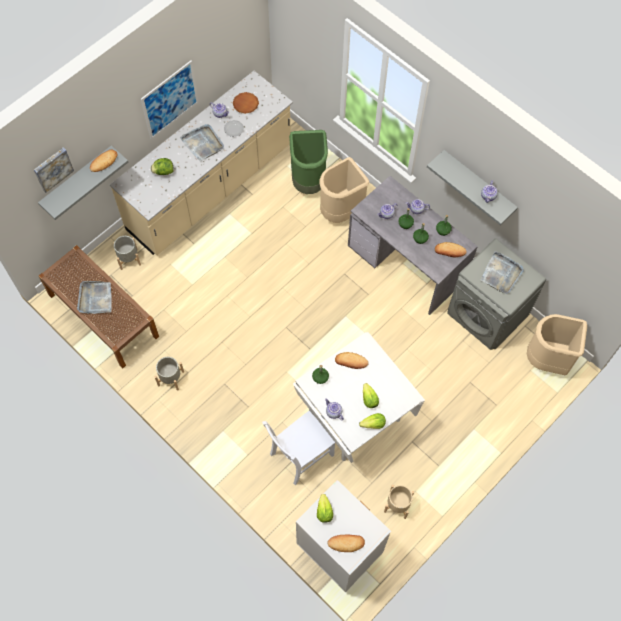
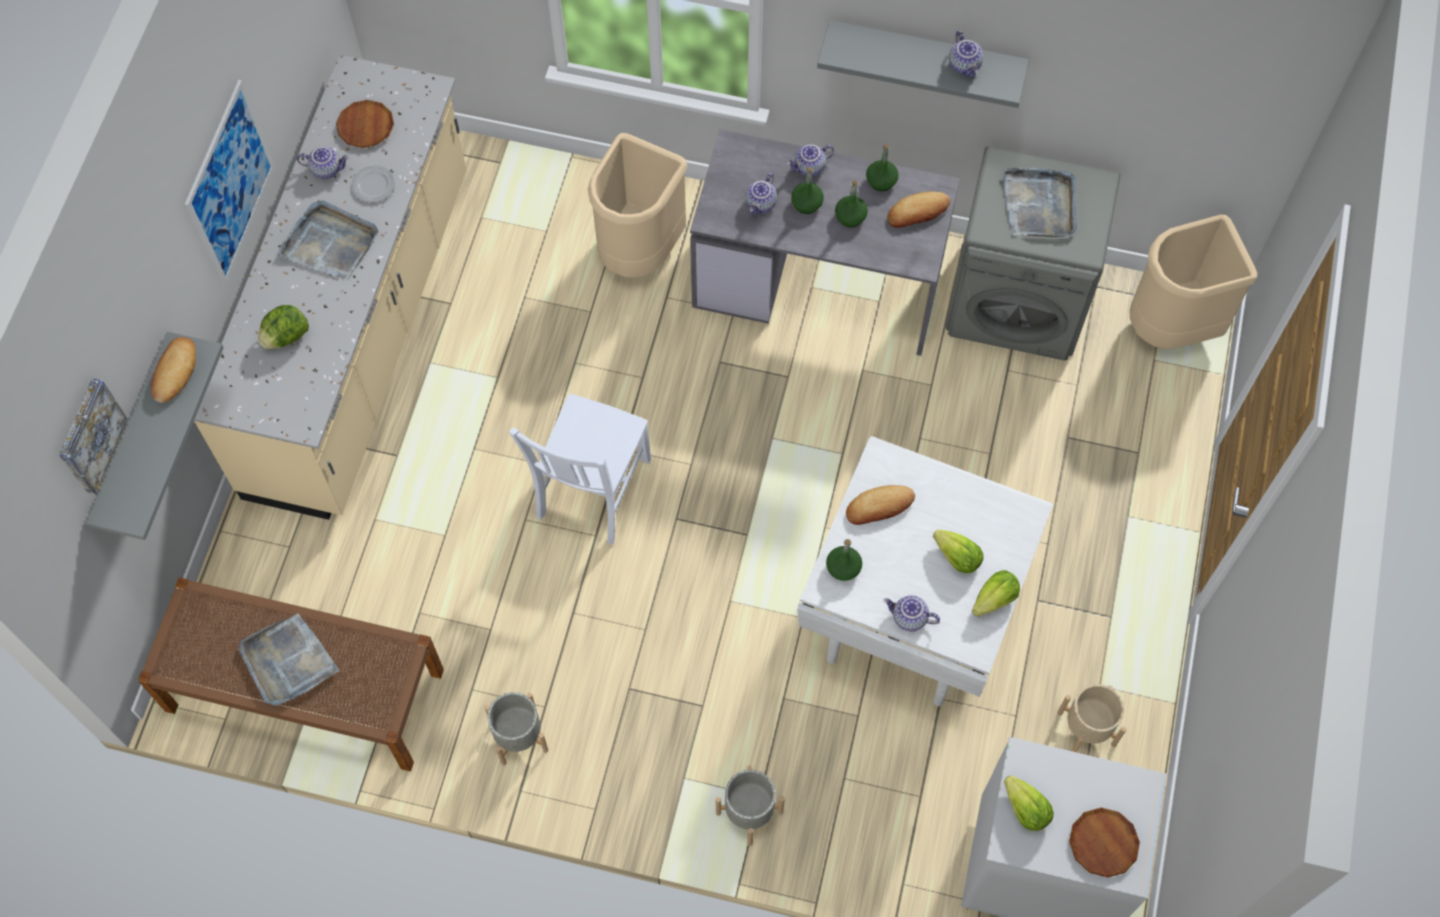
camera: 30 degrees left, 0 degrees up
grey planter [113,236,141,270] -> grey planter moved to [716,765,785,846]
white chair [262,411,335,485] -> white chair moved to [509,394,651,544]
green trash can [289,130,328,194] -> none
bread [327,534,365,552] -> brown plate [1069,808,1140,878]

